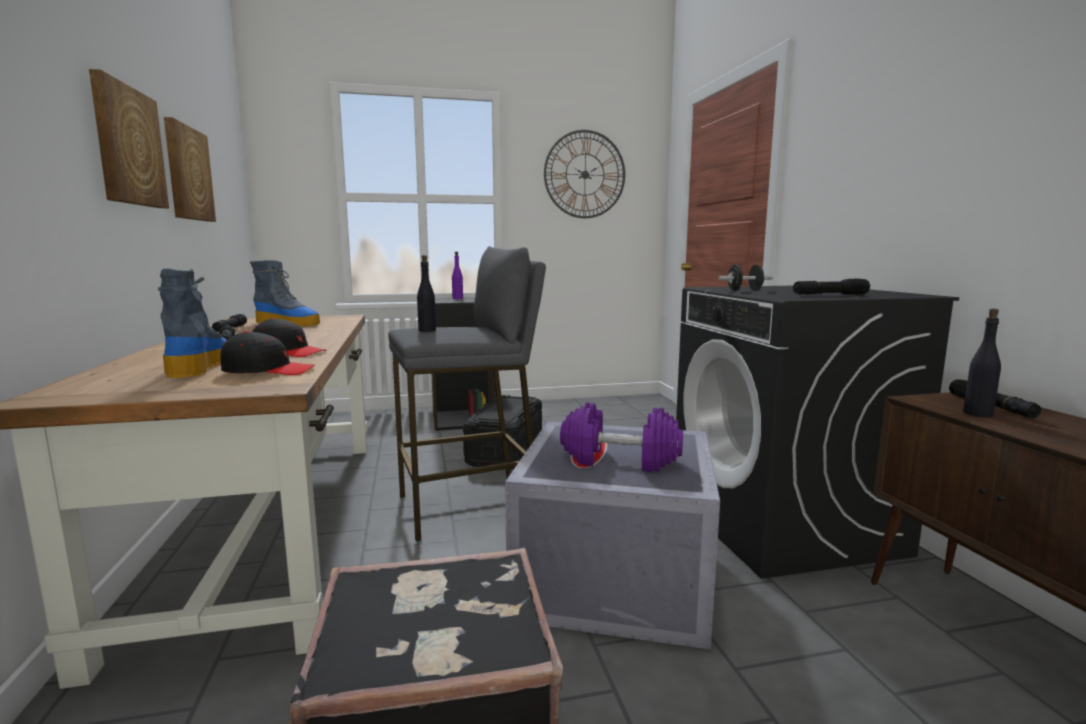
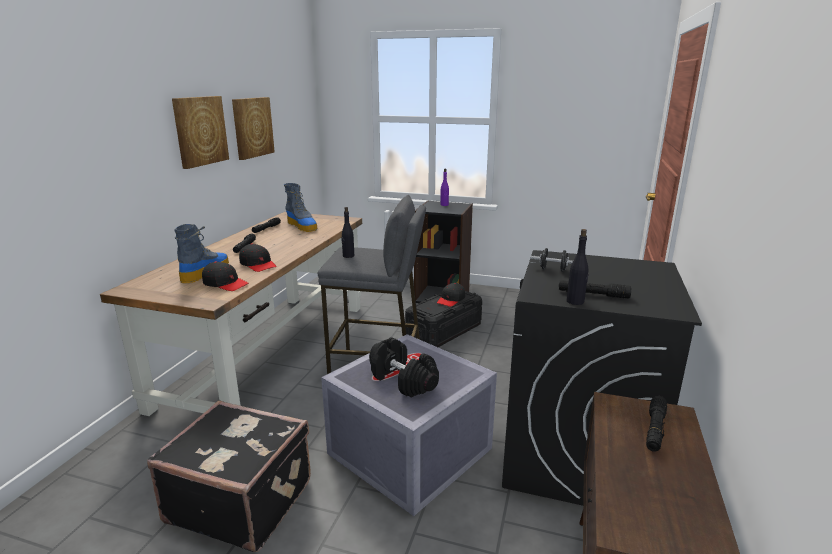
camera: 30 degrees right, 10 degrees up
wall clock [544,130,625,218] -> none
purple dumbbell [560,402,683,472] -> black dumbbell [369,337,439,398]
black bottle [963,309,1001,417] -> black bottle moved to [566,229,589,305]
none -> black cap [437,283,465,307]

